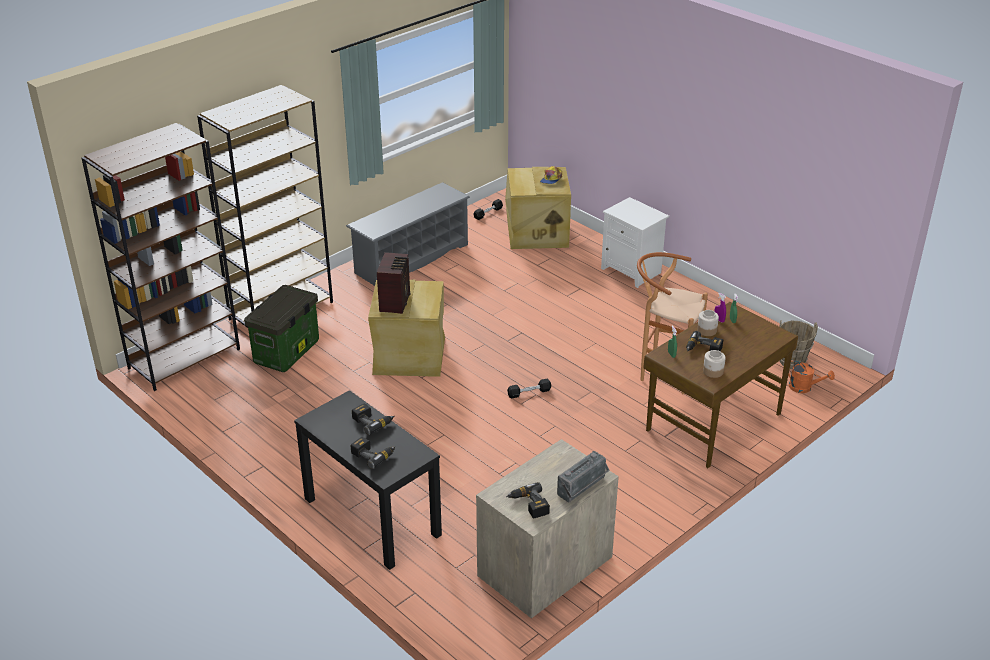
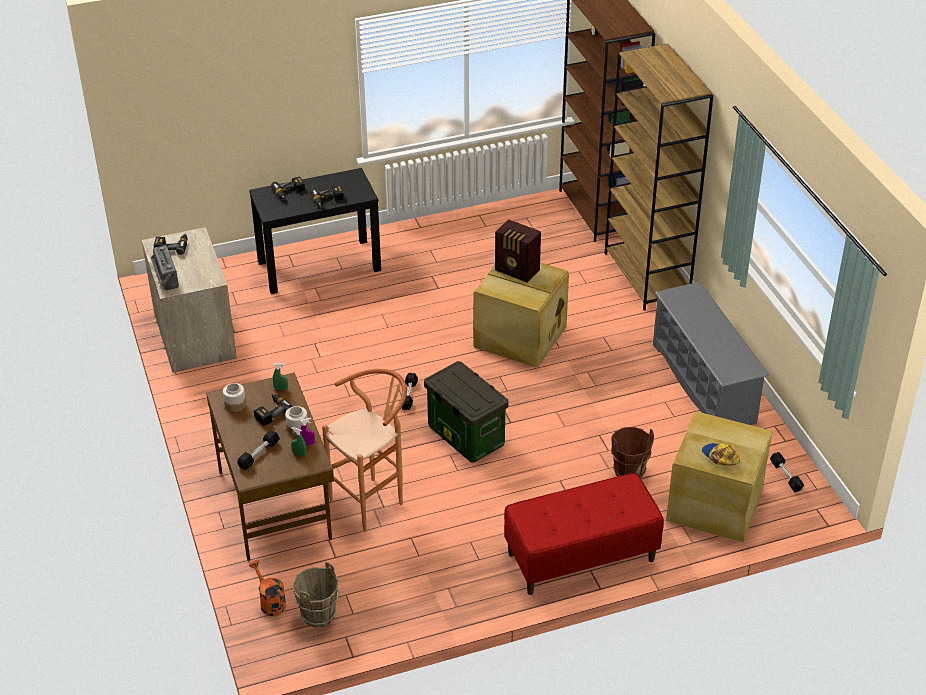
camera: 115 degrees right, 5 degrees up
storage box [244,285,319,372] -> storage box moved to [424,361,508,463]
white nightstand [601,197,669,288] -> red bench [504,473,664,595]
orange watering can [788,360,835,393] -> orange watering can turned 90 degrees clockwise [249,560,287,616]
none -> black dumbbell [237,430,280,470]
none -> brown bucket [611,427,654,479]

